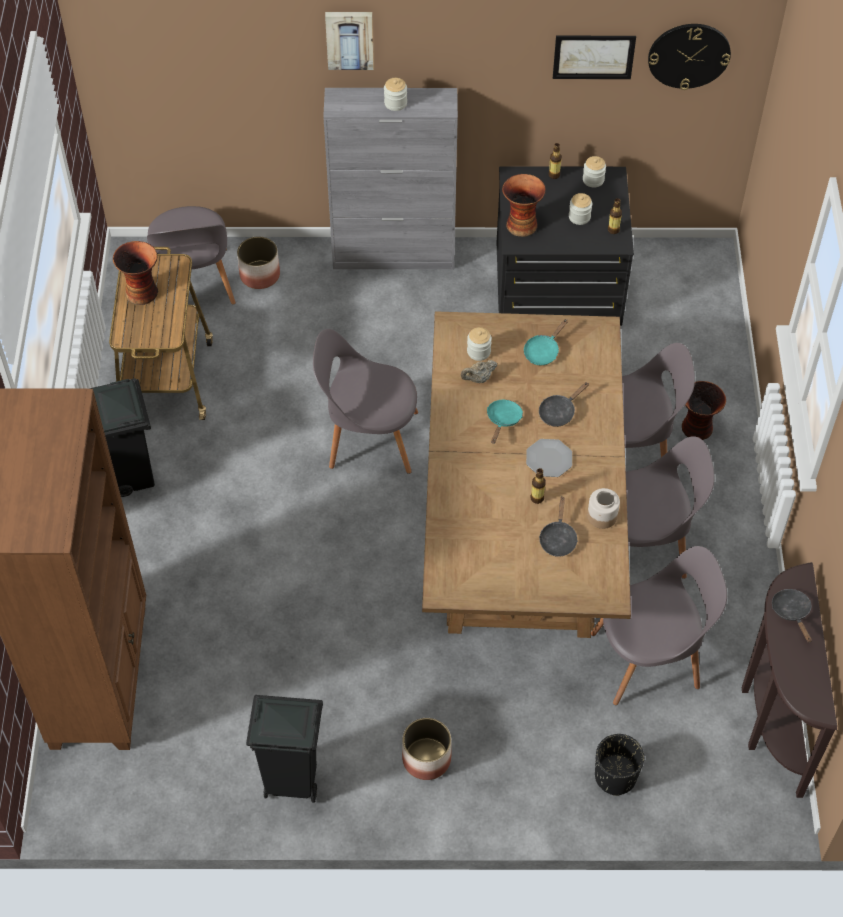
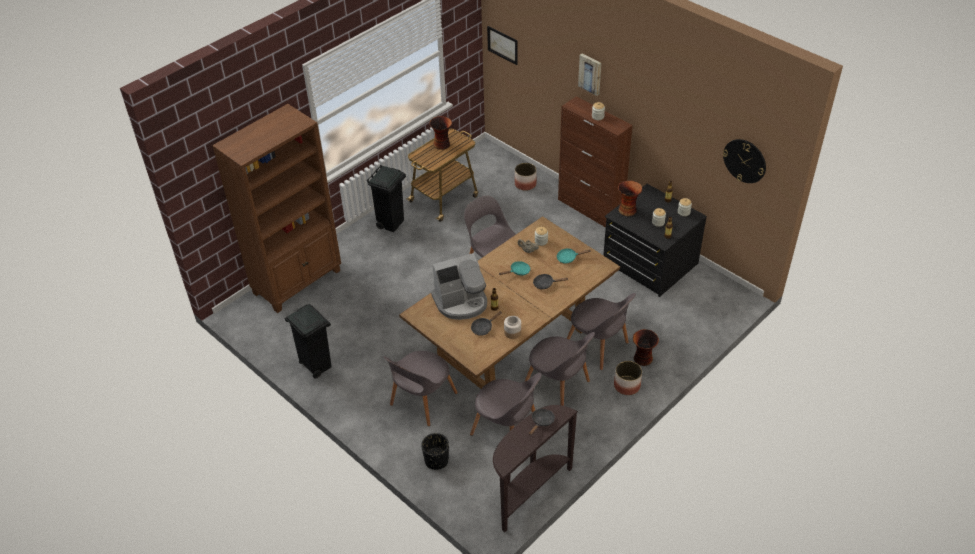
camera: 45 degrees right, 10 degrees down
grey chair [147,206,236,305] -> grey chair moved to [384,351,458,426]
grey cabinet [323,88,458,269] -> brown cabinet [558,96,633,227]
planter [402,718,451,780] -> planter moved to [614,361,642,395]
plate [526,439,572,477] -> none
picture [553,36,636,79] -> picture moved to [487,26,518,65]
none -> coffee machine [431,253,487,320]

